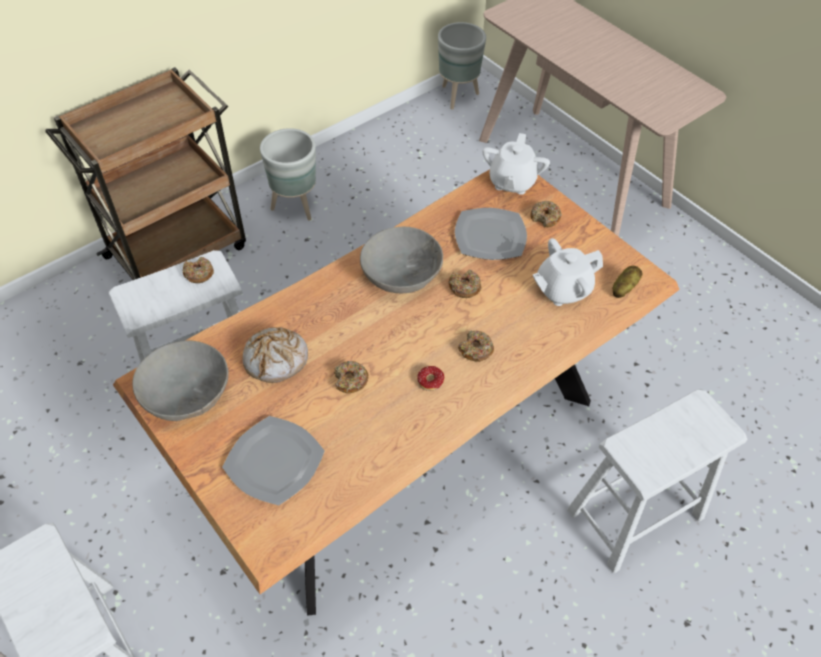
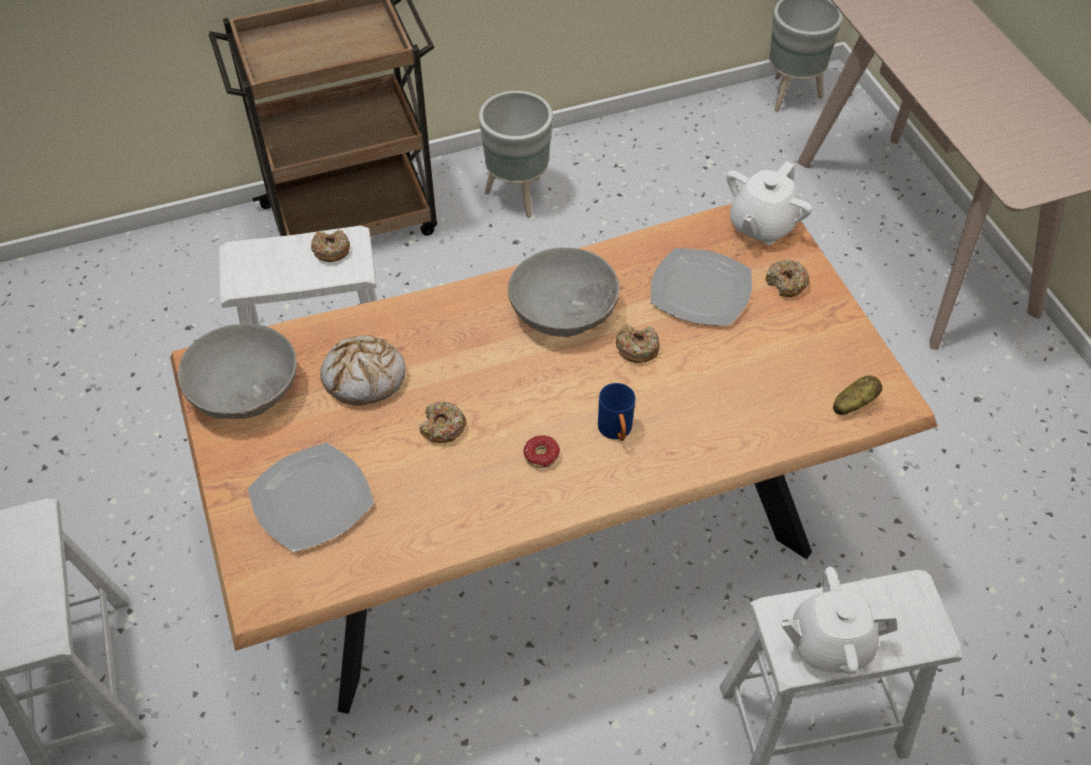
camera: 20 degrees right, 0 degrees up
donut [458,330,494,362] -> blue mug [598,383,635,441]
white teapot [532,238,603,306] -> white teapot moved to [780,567,897,674]

